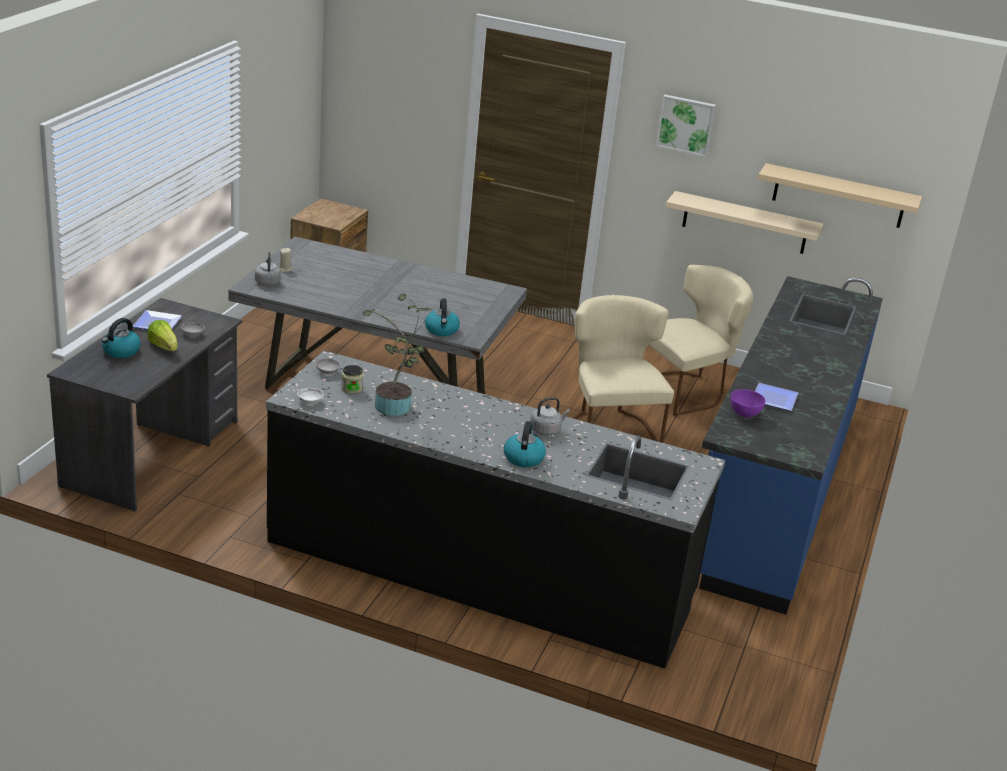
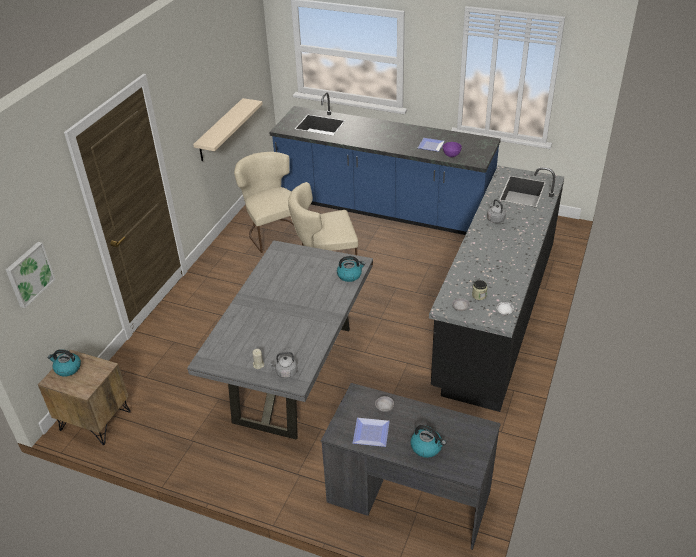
camera: 85 degrees left, 10 degrees up
lettuce [147,320,178,351] -> none
potted plant [363,294,433,416] -> none
kettle [504,421,546,467] -> kettle moved to [48,349,81,377]
picture [656,95,716,157] -> picture moved to [6,242,56,308]
beige shelf [758,163,922,228] -> none

